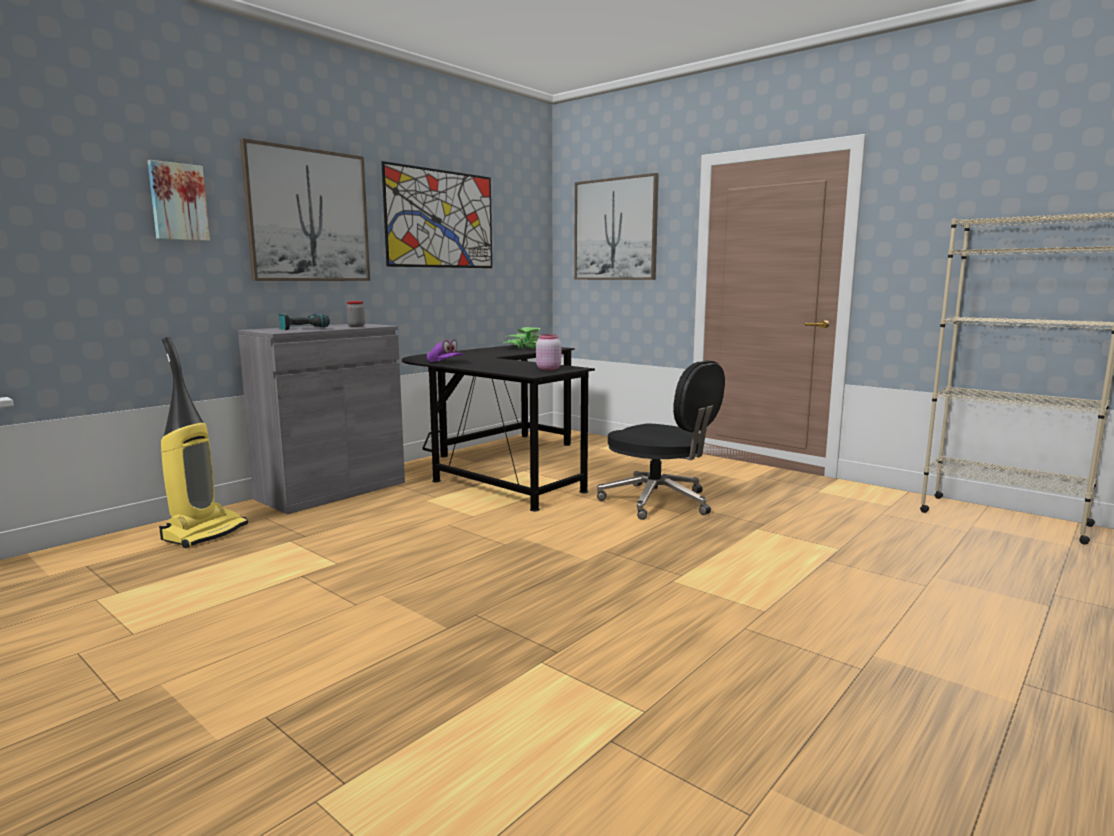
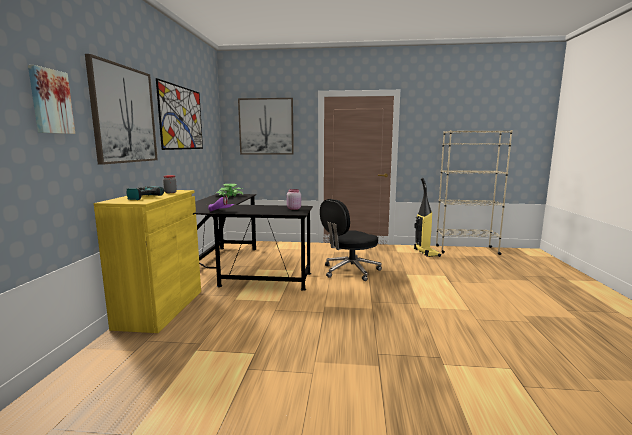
camera: 35 degrees left, 0 degrees up
vacuum cleaner [159,337,248,548] -> vacuum cleaner moved to [414,178,441,257]
grey cabinet [238,324,405,514] -> yellow cabinet [94,190,201,333]
black office chair [597,360,725,520] -> black office chair turned 135 degrees clockwise [320,199,382,281]

